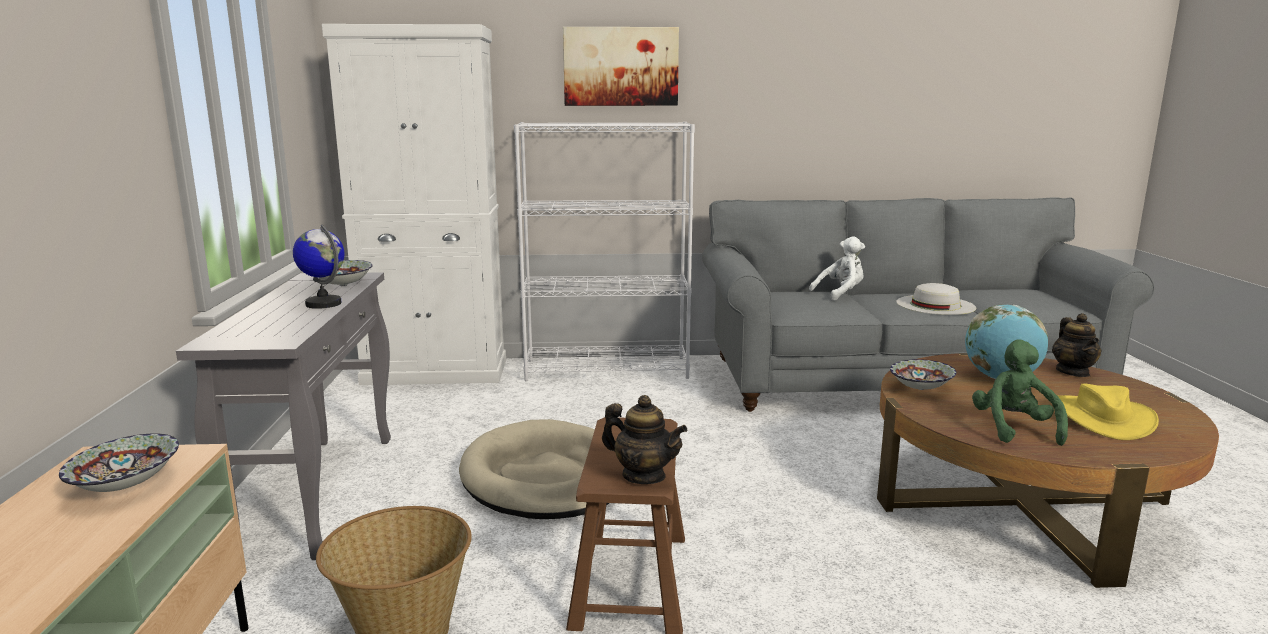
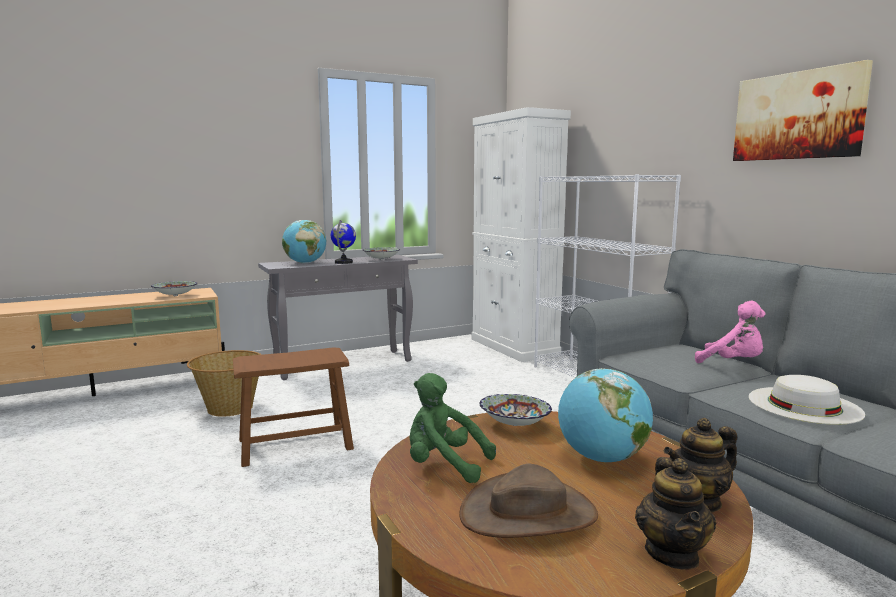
camera: 65 degrees right, 5 degrees down
beige dog bed [459,419,609,519] -> none
picture [563,27,679,106] -> picture moved to [733,60,873,161]
teapot [602,395,688,484] -> teapot moved to [635,457,716,570]
white plush toy [809,236,865,301] -> pink plush toy [695,301,766,363]
green plush toy [972,339,1068,446] -> green plush toy turned 135 degrees counterclockwise [410,373,496,483]
yellow hat [1058,383,1159,440] -> brown hat [459,464,598,538]
none -> globe [282,220,326,263]

